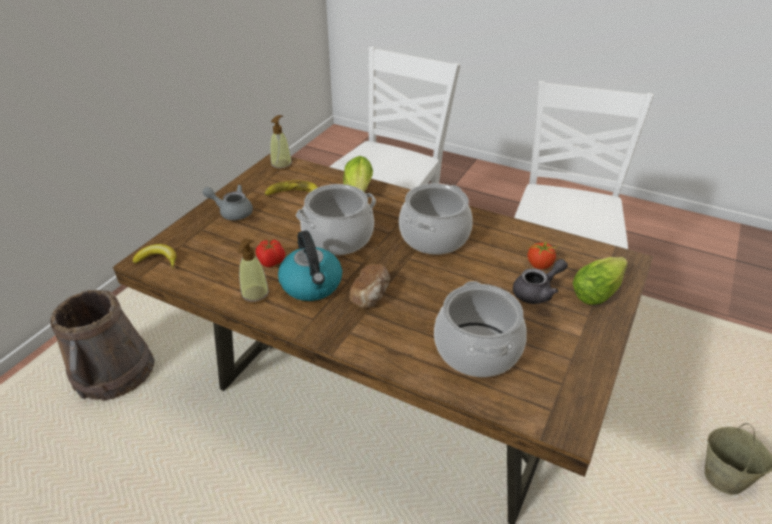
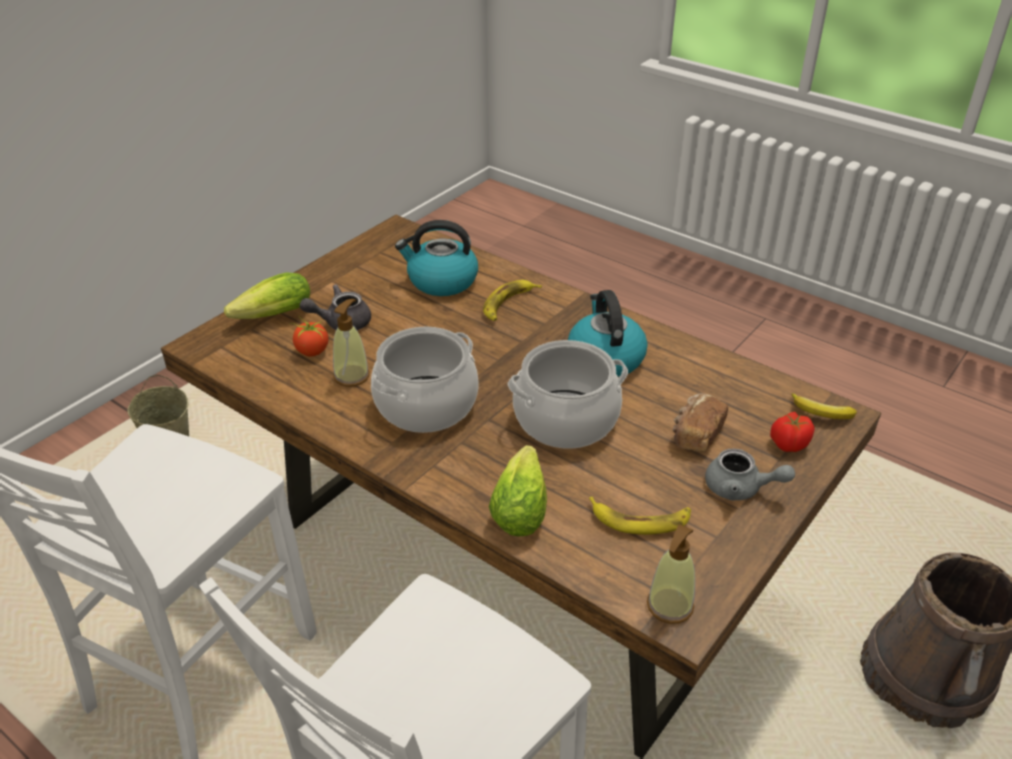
camera: 170 degrees left, 0 degrees up
soap dispenser [237,239,270,304] -> soap dispenser moved to [333,299,370,387]
tomato [256,239,285,267] -> tomato moved to [770,412,815,452]
bread [349,264,390,308] -> bread moved to [673,393,728,452]
cooking pot [434,281,527,377] -> kettle [395,220,478,296]
none -> banana [483,280,542,321]

